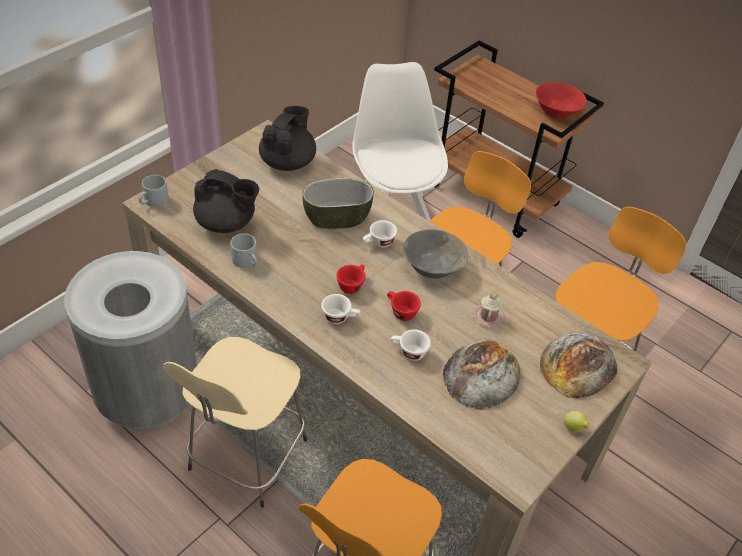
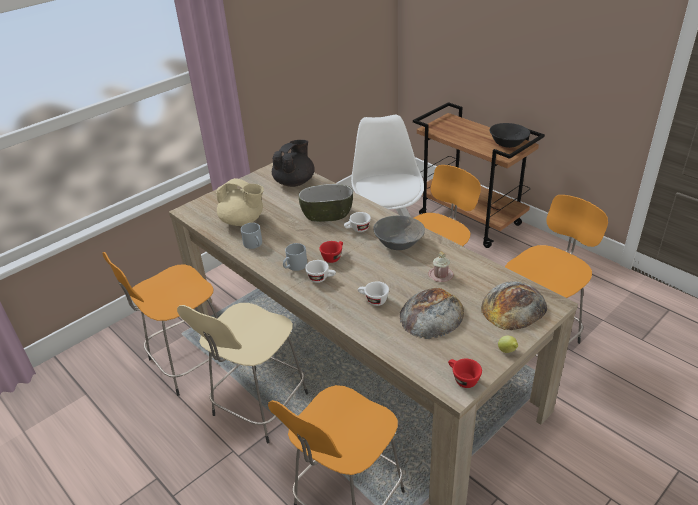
camera: 10 degrees right, 10 degrees down
grey trash can [64,251,197,430] -> orange stool [103,252,218,396]
grey mug [139,175,169,207] -> grey mug moved to [283,243,307,271]
black teapot [193,169,260,233] -> beige teapot [216,178,264,226]
red cup [387,291,421,321] -> red cup moved to [448,359,482,388]
red bowl [536,82,587,118] -> black bowl [490,123,530,148]

